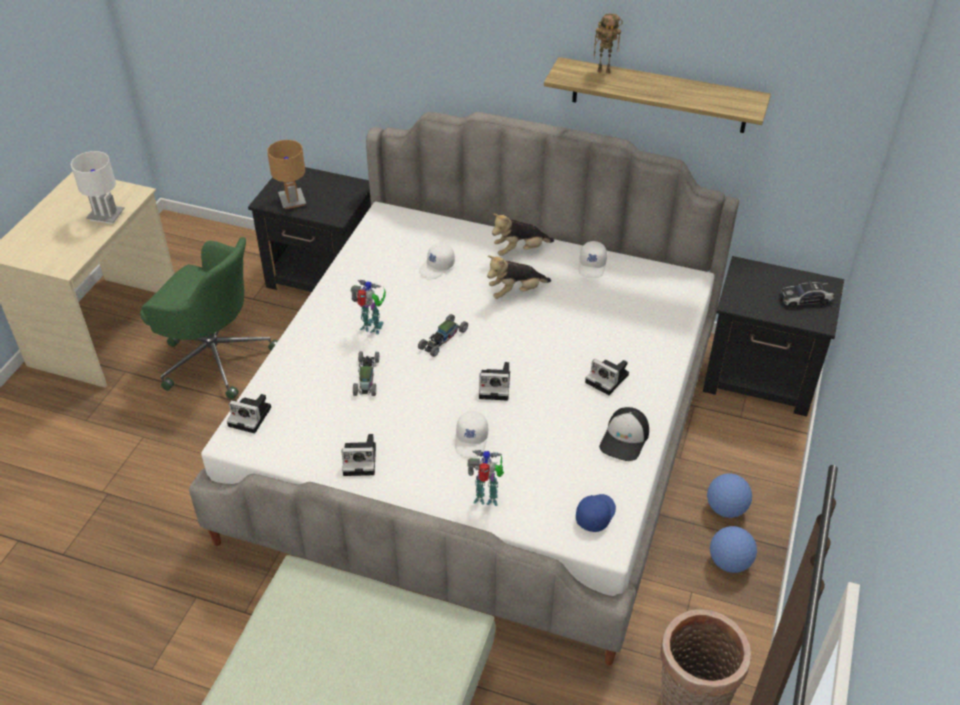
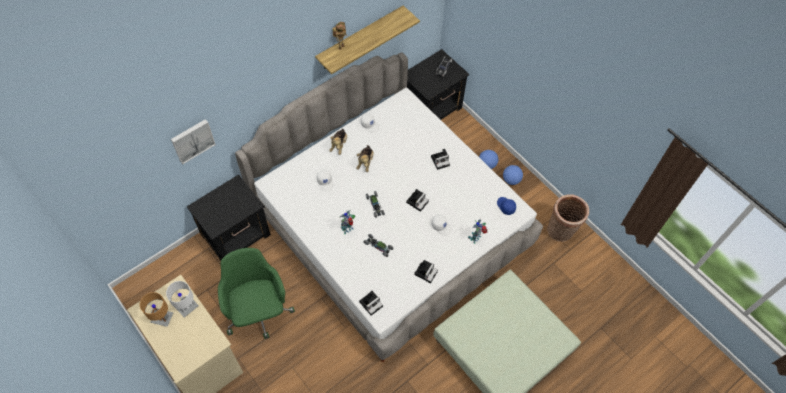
camera: 60 degrees left, 15 degrees up
green office chair [140,237,278,399] -> green office chair turned 75 degrees counterclockwise [218,248,295,339]
brown table lamp [267,140,306,209] -> brown table lamp moved to [139,292,173,327]
cap [599,407,649,461] -> none
none -> picture [171,119,216,164]

